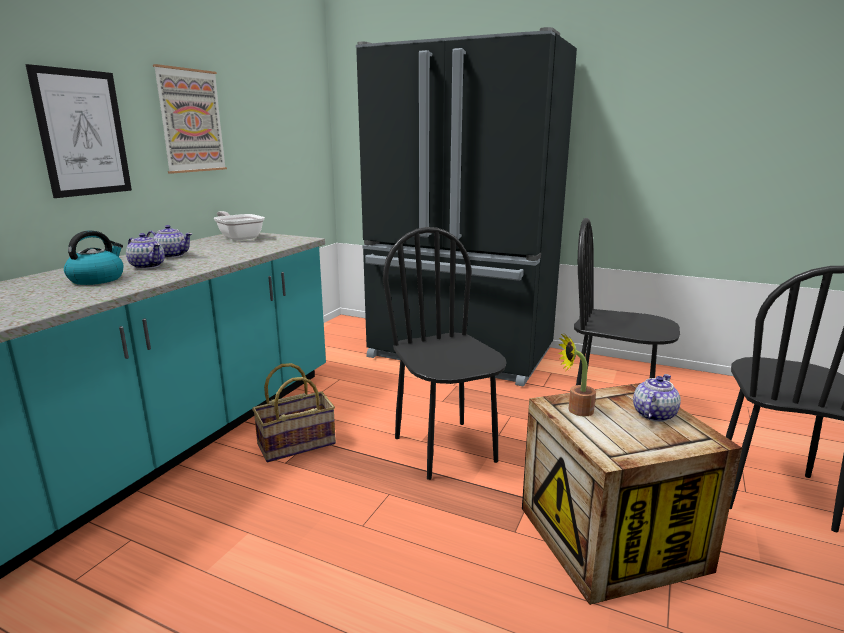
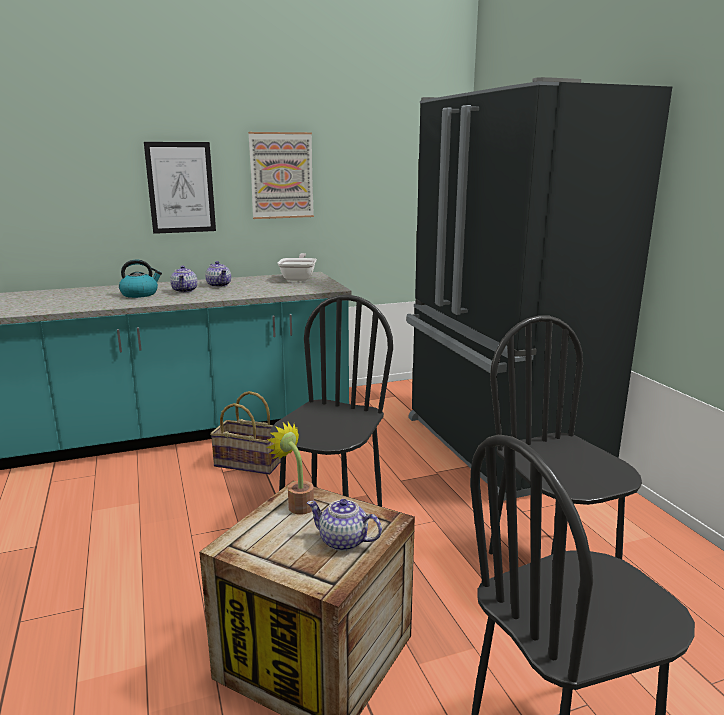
camera: 45 degrees right, 0 degrees up
teapot [633,374,681,422] -> teapot turned 150 degrees counterclockwise [307,499,382,551]

